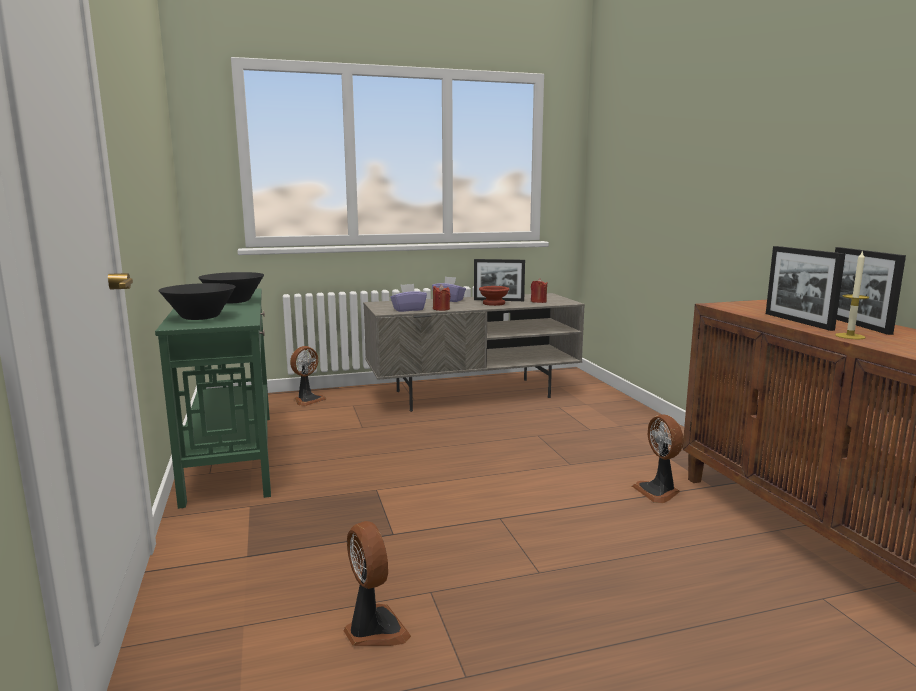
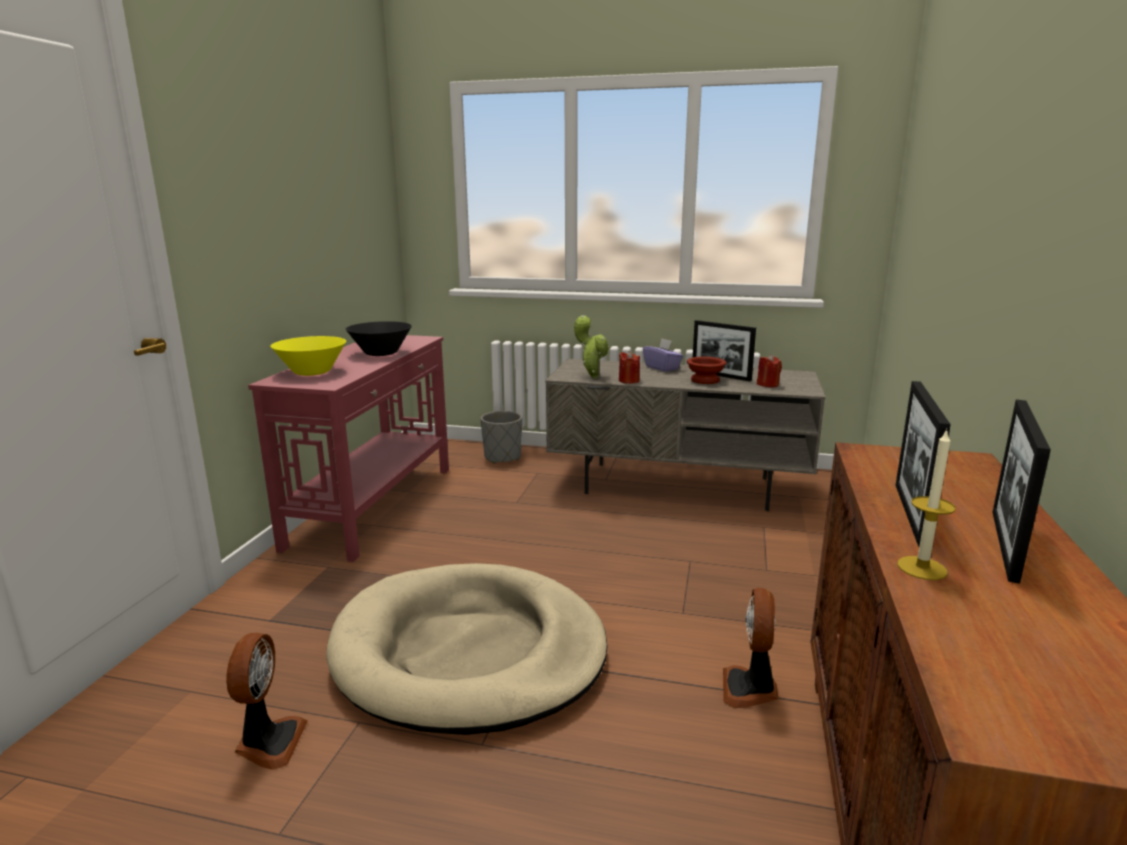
camera: 30 degrees right, 5 degrees up
green console table [155,288,271,509] -> red console table [248,335,449,562]
black bowl [158,283,236,320] -> yellow bowl [270,336,346,376]
fan [290,346,326,406] -> grey planter [481,411,522,464]
purple tissue box [390,284,427,312] -> potted plant [574,315,609,378]
none -> beige dog bed [326,563,607,735]

